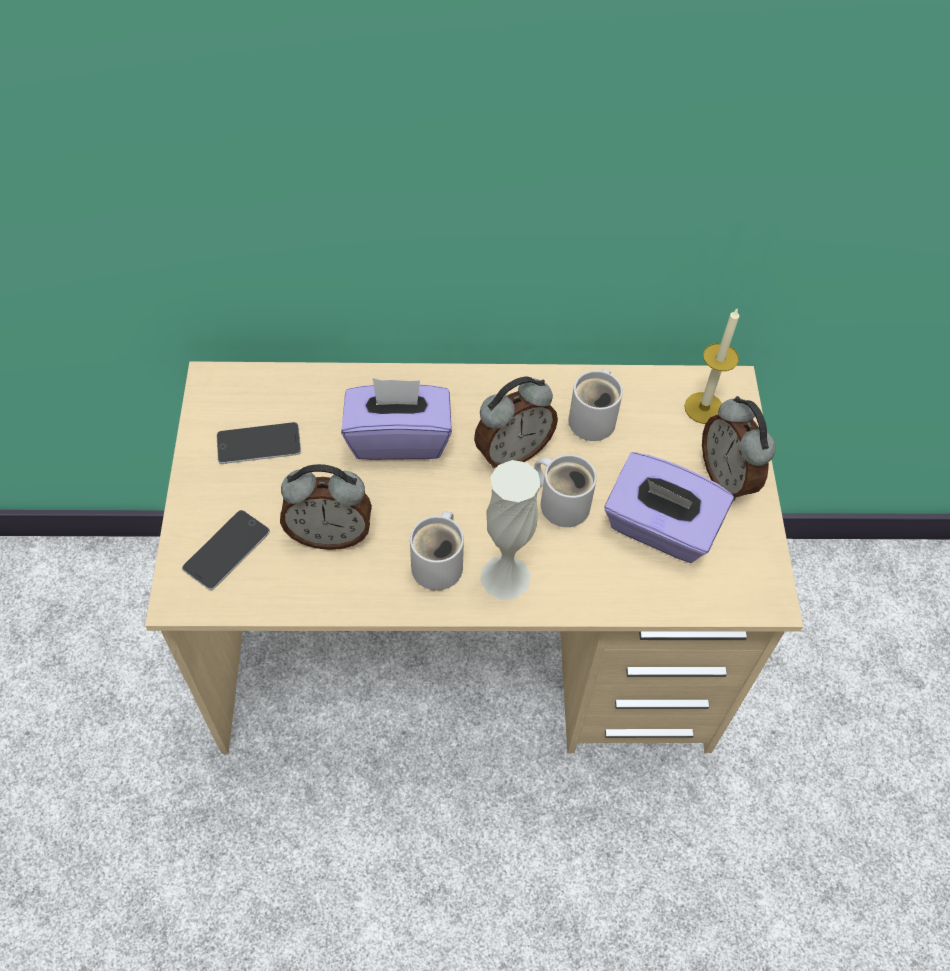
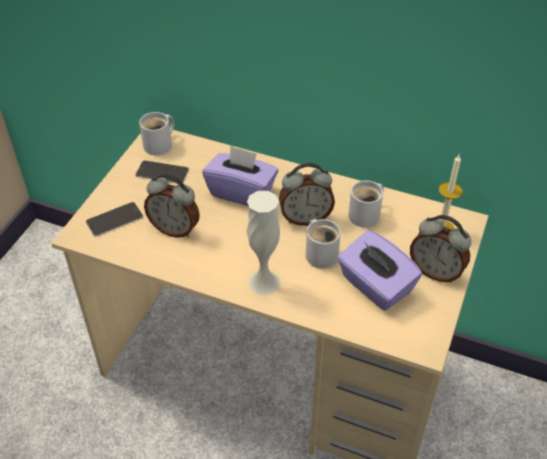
camera: 25 degrees right, 10 degrees down
white mug [410,511,464,590] -> white mug moved to [139,112,174,155]
alarm clock [702,396,776,501] -> alarm clock turned 60 degrees counterclockwise [410,215,471,283]

